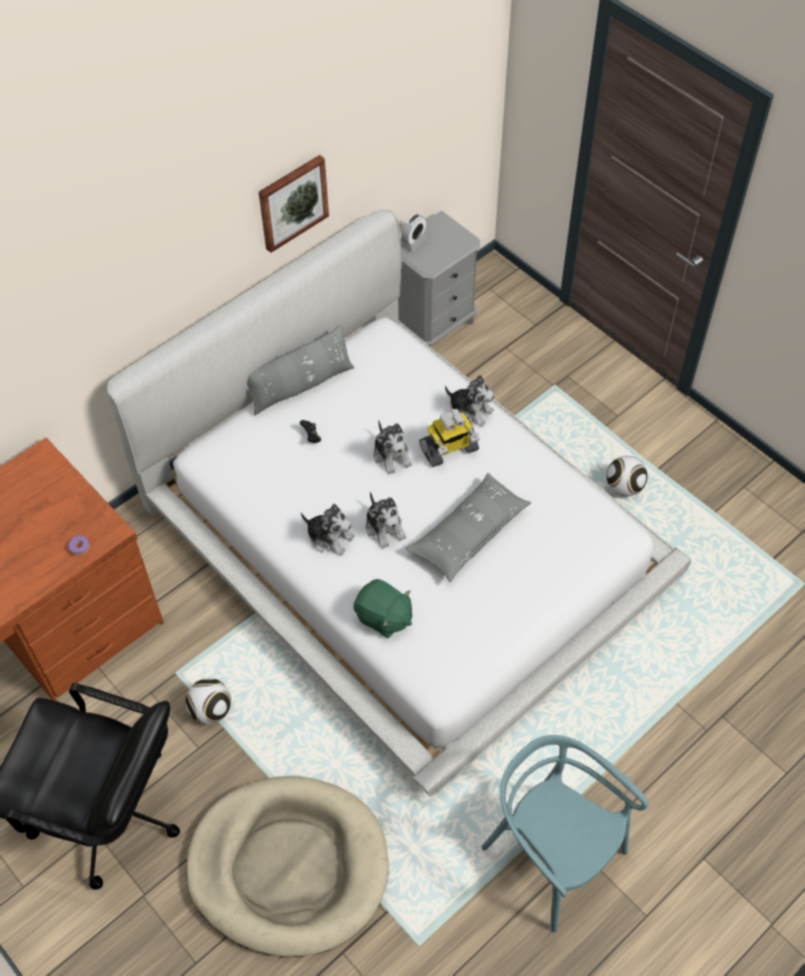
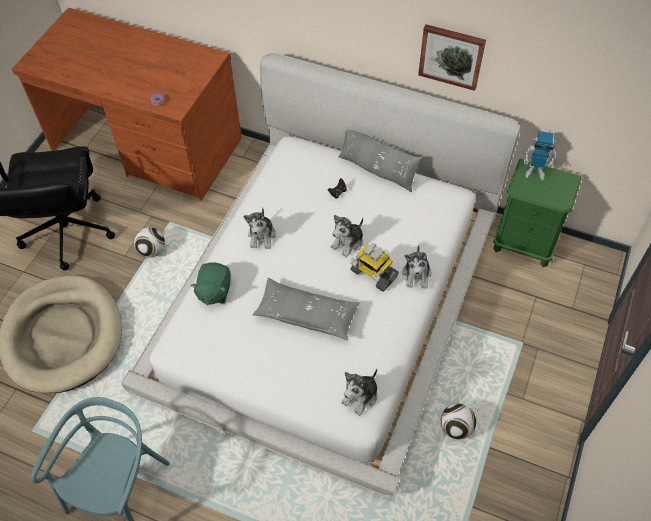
camera: 65 degrees right, 0 degrees up
plush toy [365,492,406,549] -> plush toy moved to [341,369,378,416]
grey nightstand [398,211,480,347] -> green nightstand [493,159,582,267]
alarm clock [401,214,427,252] -> toy robot [523,131,556,181]

